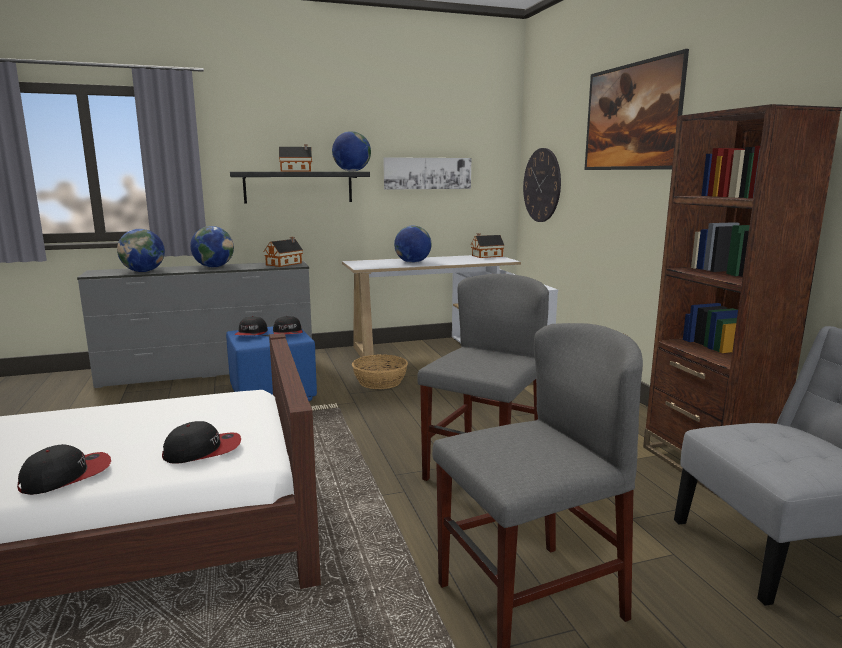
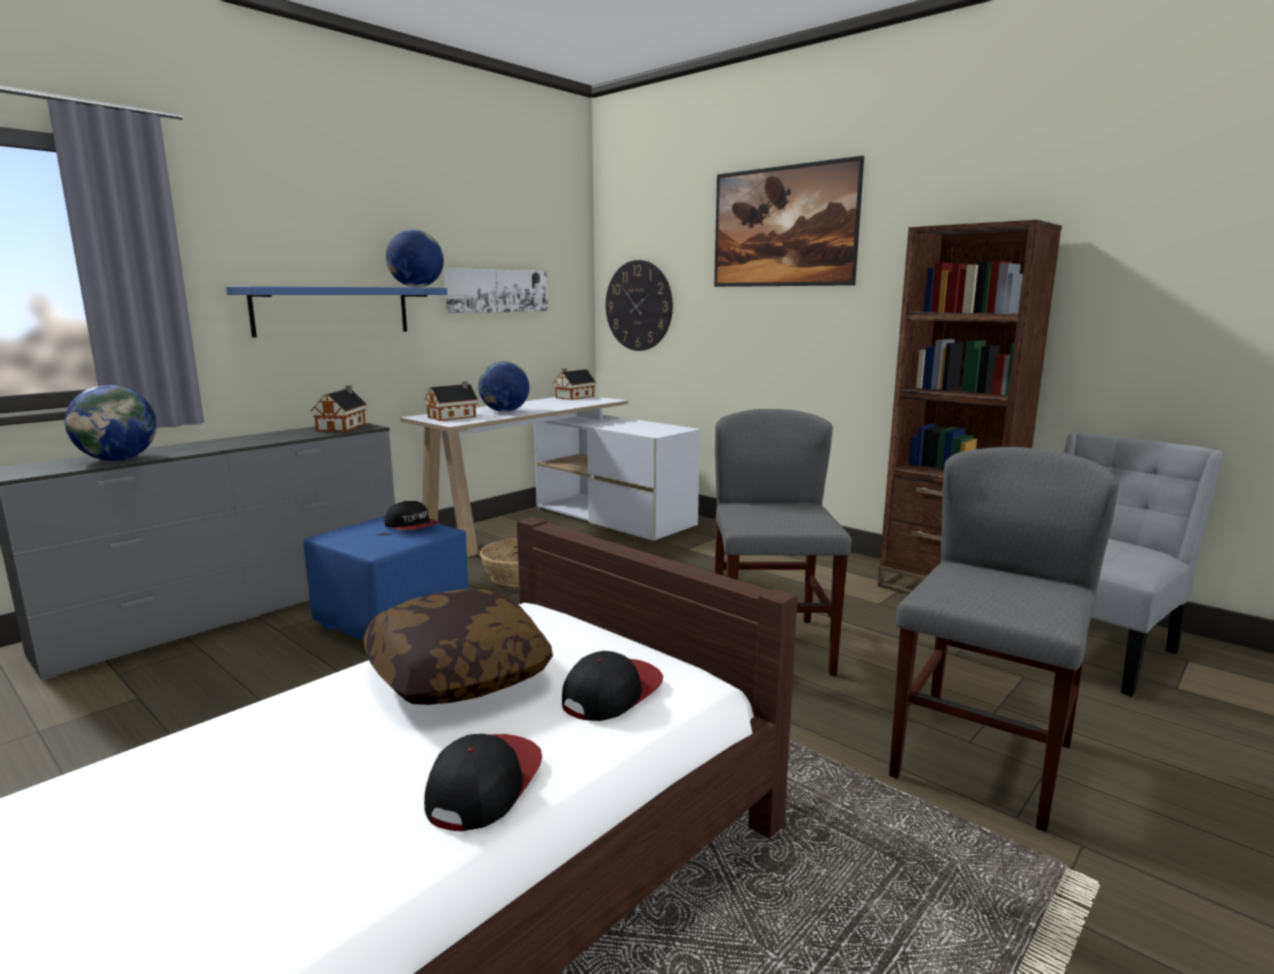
camera: 30 degrees left, 0 degrees up
globe [190,226,234,267] -> none
black shelf [230,172,370,204] -> blue shelf [226,286,447,338]
cap [234,316,268,335] -> none
toy house [279,144,312,172] -> toy house moved to [425,381,478,421]
none -> pillow [363,589,553,705]

